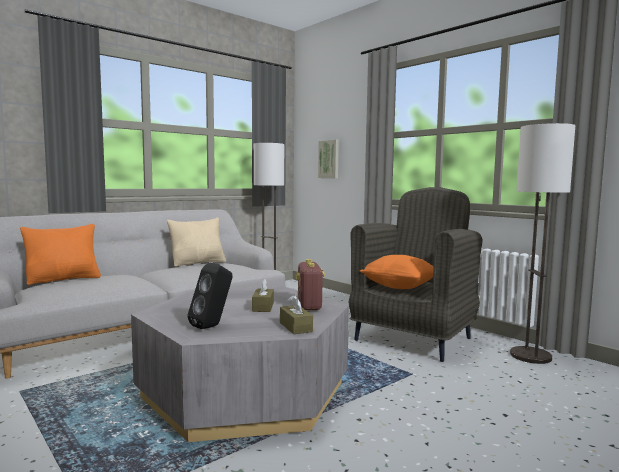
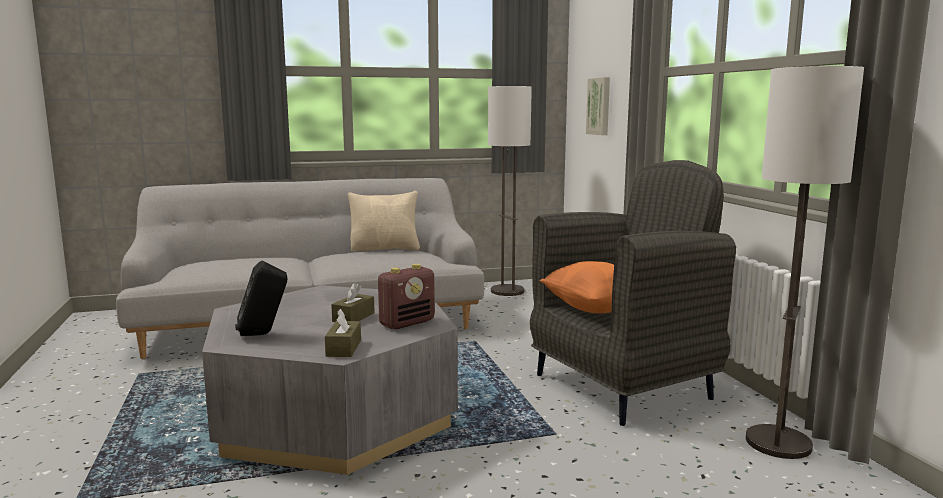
camera: 25 degrees right, 5 degrees up
orange pillow [20,224,101,285] -> none
radio [296,259,326,310] -> radio turned 150 degrees counterclockwise [378,264,435,329]

